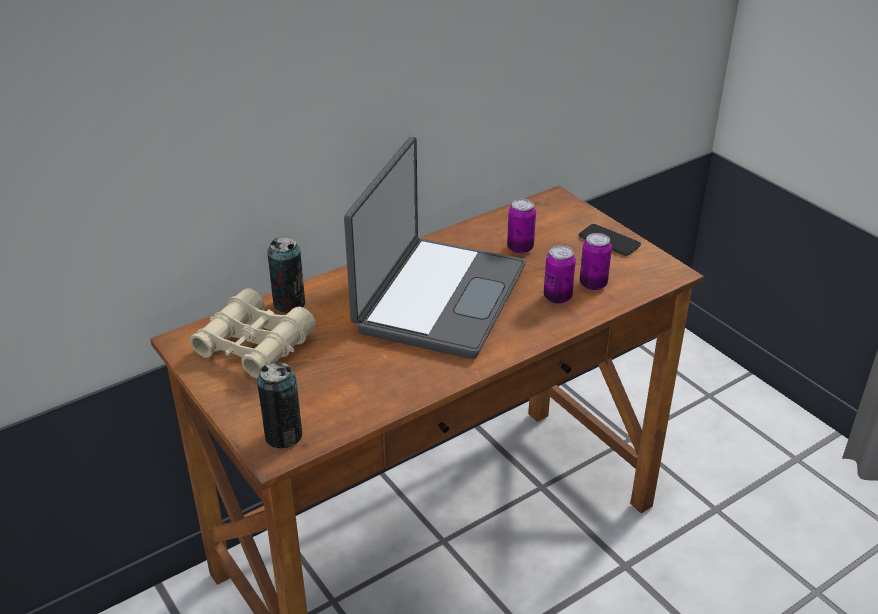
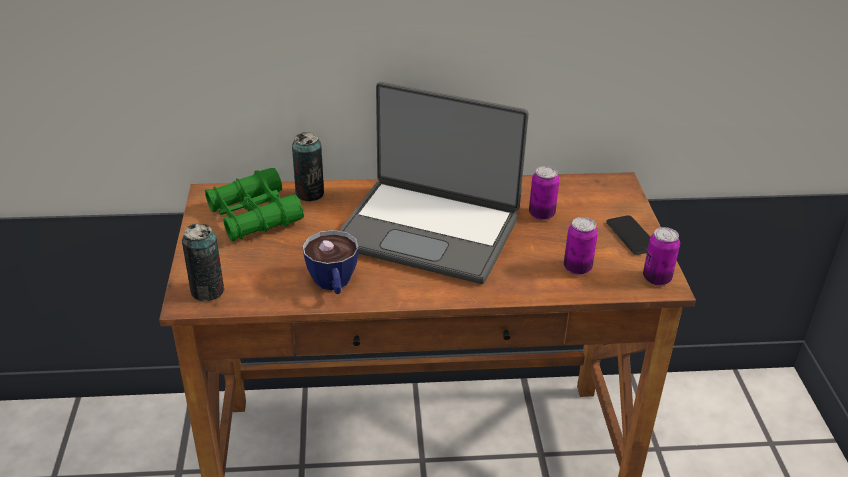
camera: 30 degrees right, 0 degrees up
beige binoculars [190,288,316,379] -> green binoculars [205,168,304,242]
laptop [344,137,526,359] -> laptop turned 60 degrees clockwise [339,82,529,284]
can [544,245,576,304] -> can moved to [643,227,680,285]
none -> cup [302,230,359,294]

